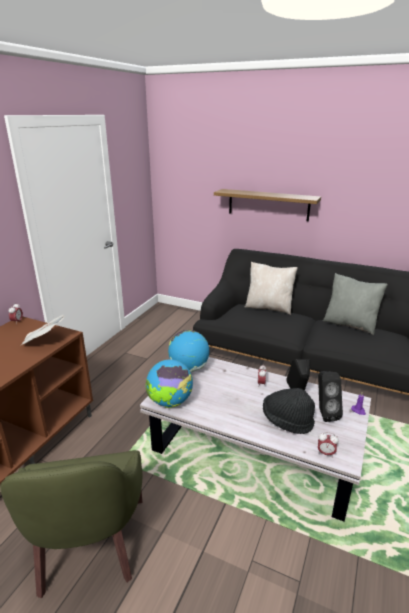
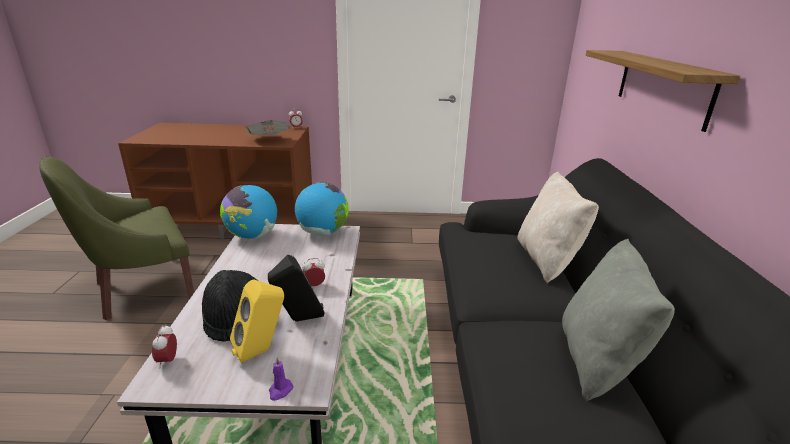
camera: 65 degrees right, 0 degrees up
black speaker [318,371,343,422] -> yellow speaker [230,279,284,363]

